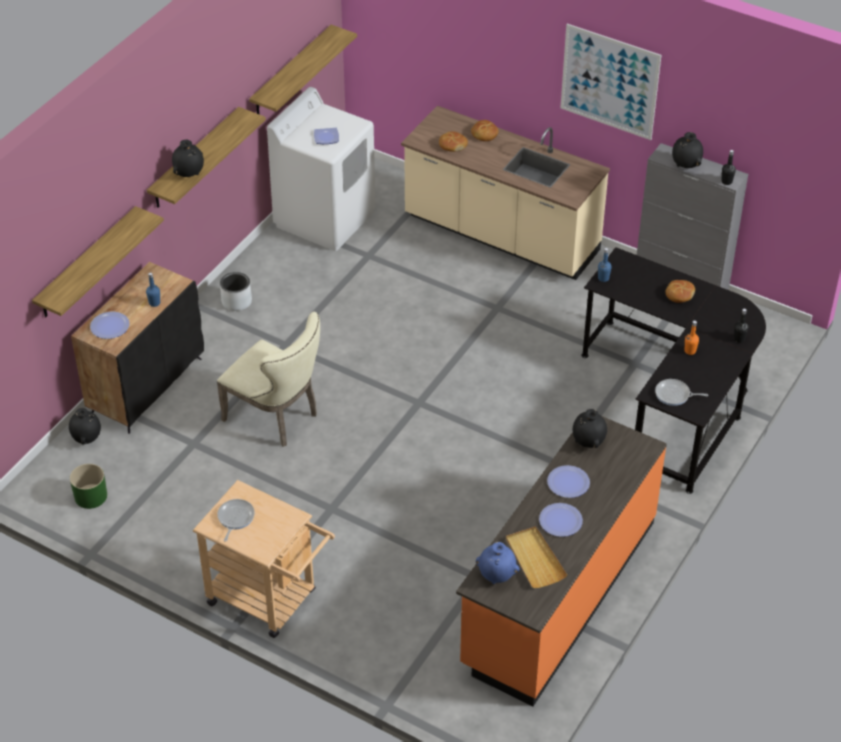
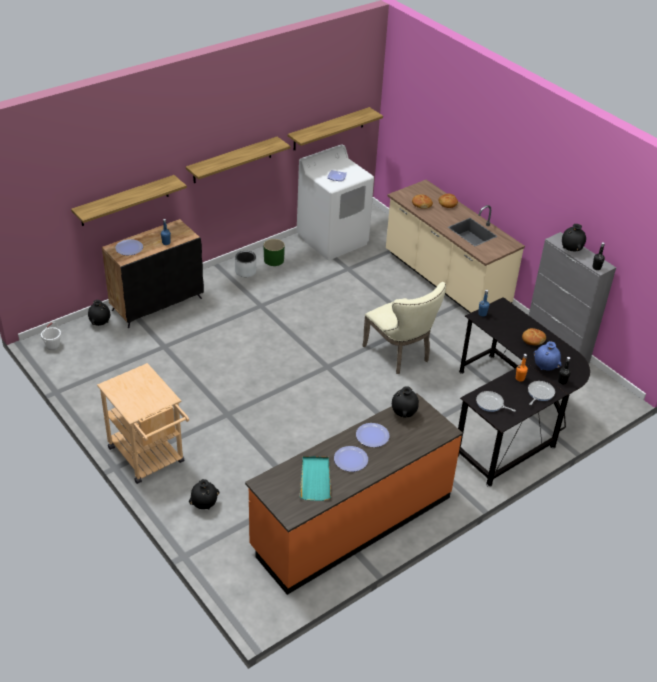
camera: 20 degrees right, 5 degrees down
green planter [70,464,107,509] -> green planter moved to [264,239,285,266]
black vase [172,140,204,177] -> black vase moved to [189,479,220,510]
beige chair [217,312,320,447] -> beige chair moved to [362,282,446,374]
frying pan [217,499,255,542] -> frying pan moved to [528,381,555,405]
blue vase [476,542,520,584] -> blue vase moved to [534,341,562,371]
beige tray [506,526,567,588] -> turquoise tray [300,456,331,501]
picture [561,24,661,140] -> none
none -> white bucket [41,322,61,350]

